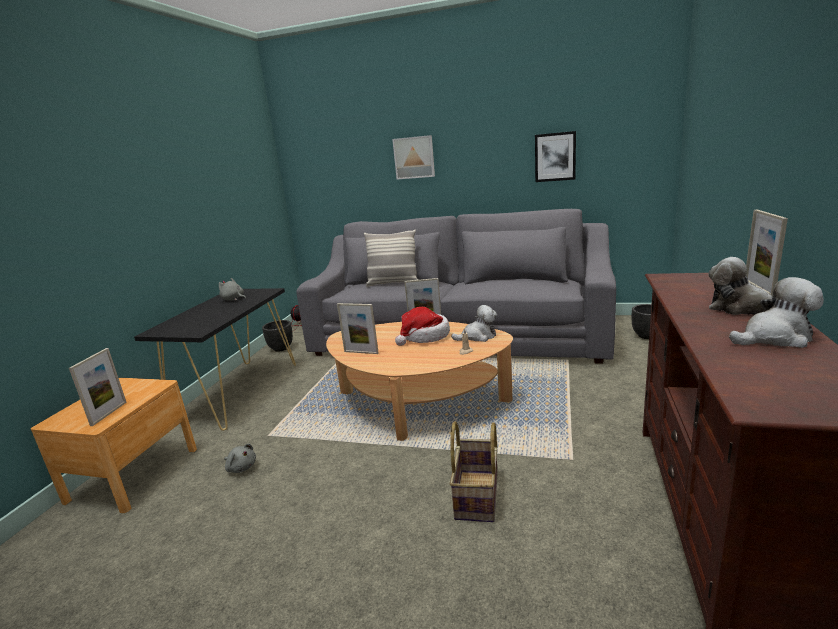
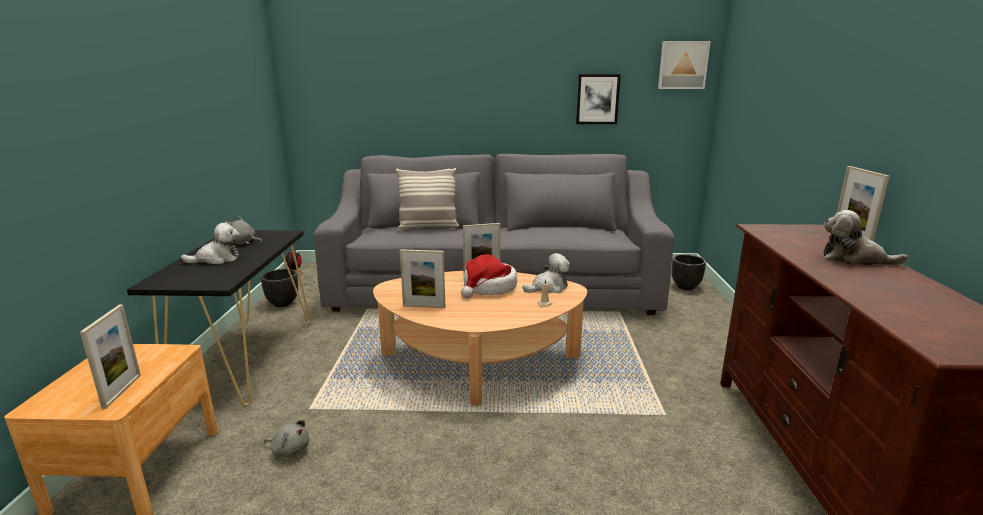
camera: 15 degrees left, 0 degrees up
picture [392,135,435,180] -> picture moved to [658,41,711,89]
basket [450,421,497,522] -> none
plush toy [729,277,824,348] -> plush toy moved to [181,223,240,264]

